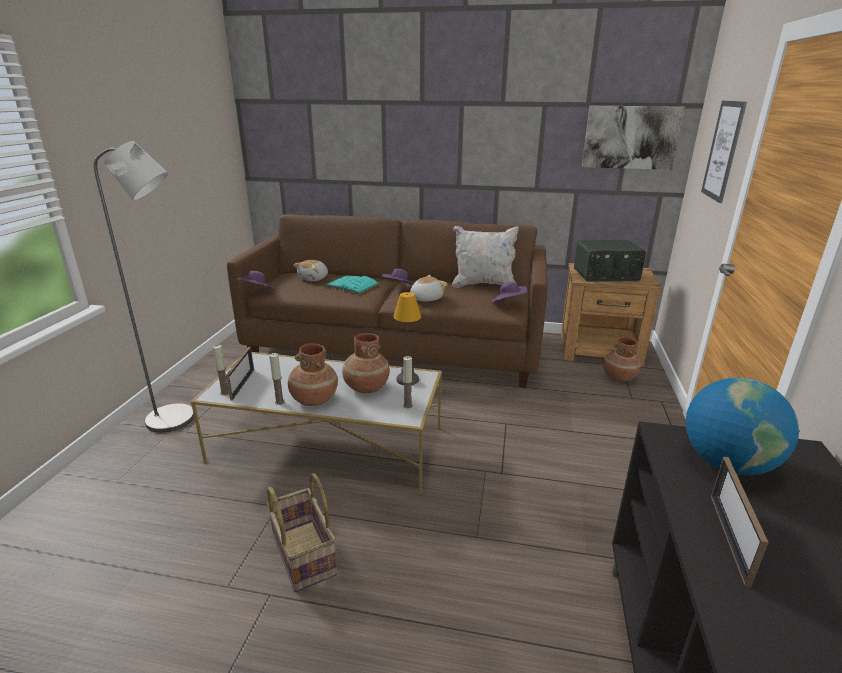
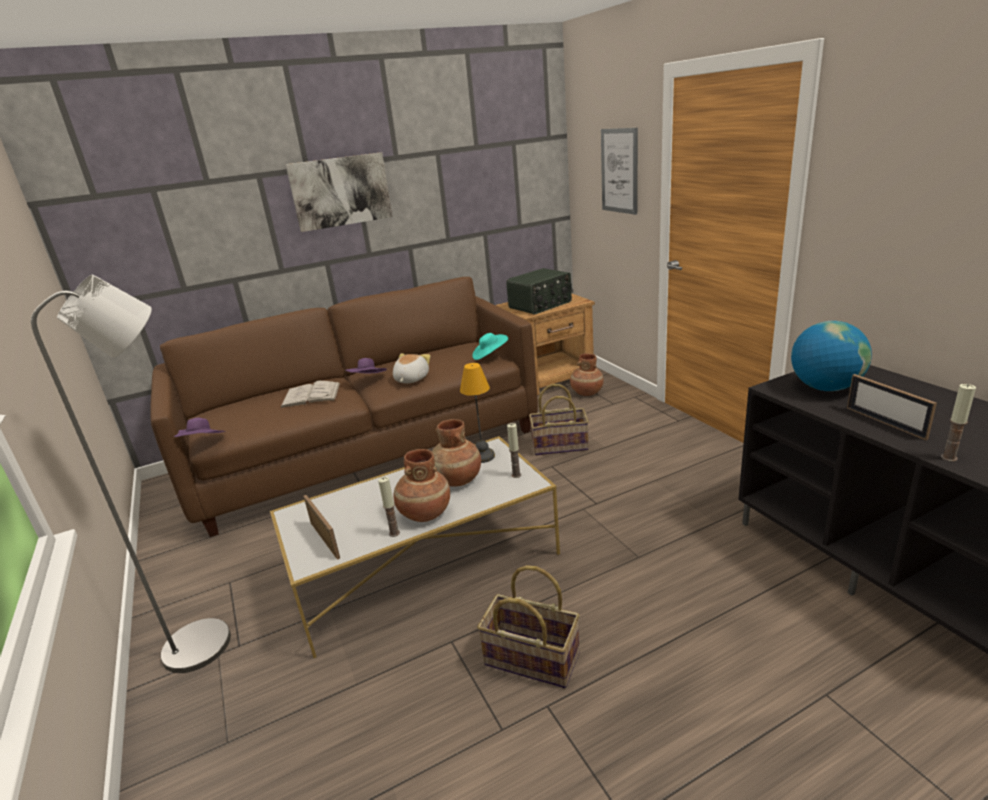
camera: 35 degrees left, 0 degrees up
candle [212,345,229,395] -> candle moved to [941,384,976,462]
plush toy [293,260,328,282] -> none
turquoise book [325,275,380,294] -> white book [280,381,341,408]
white pillow [452,226,519,288] -> none
purple hat [491,282,528,302] -> turquoise hat [472,333,508,360]
picture [582,106,685,170] -> picture moved to [285,153,393,232]
none -> basket [529,384,589,456]

